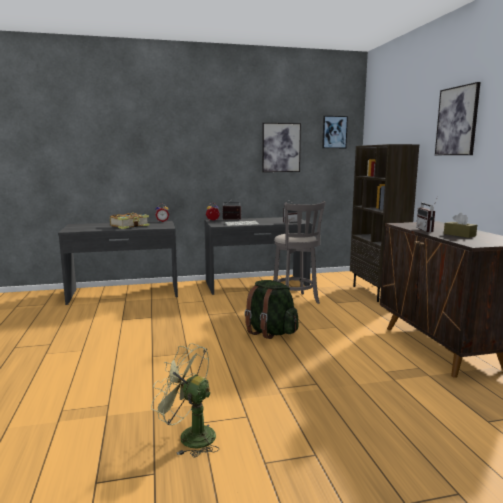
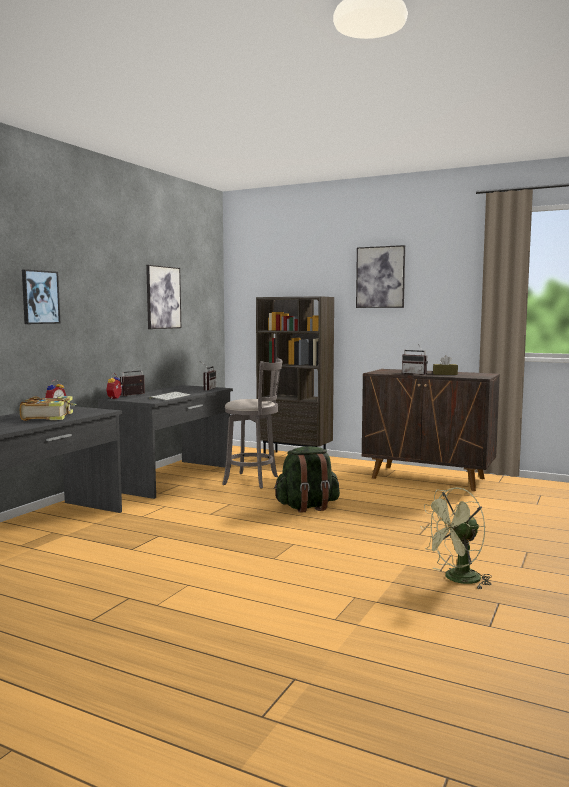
camera: 50 degrees left, 5 degrees down
picture [322,116,348,148] -> picture moved to [22,269,60,324]

